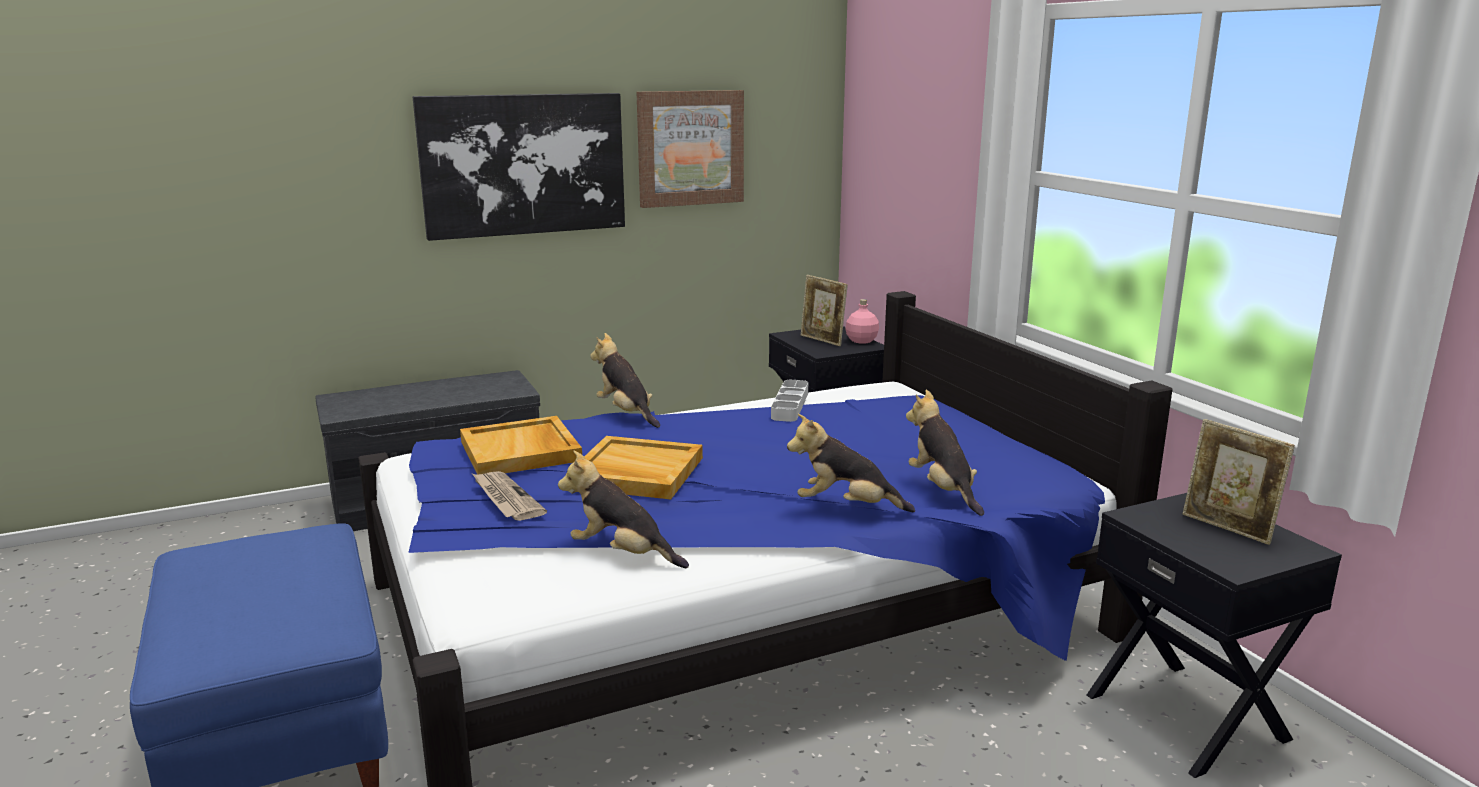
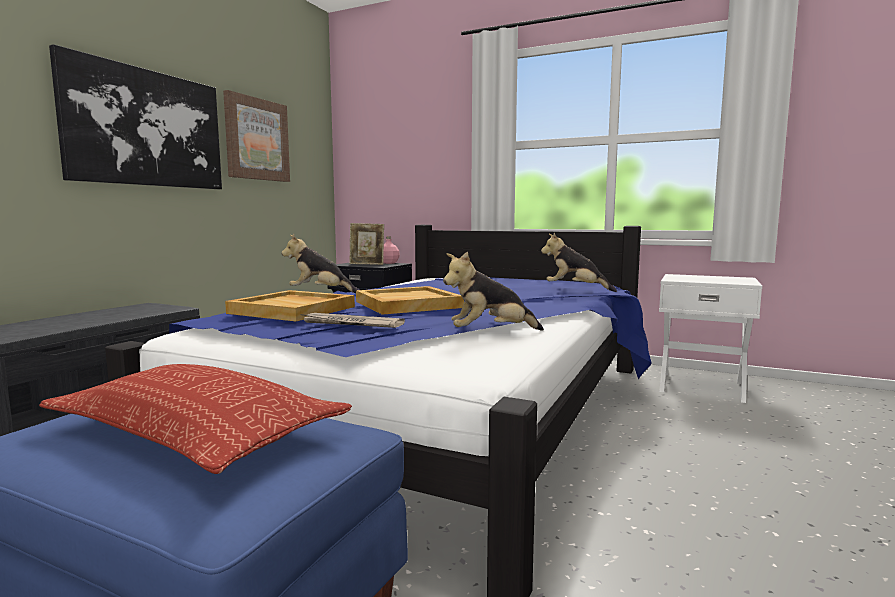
camera: 40 degrees left, 10 degrees down
grey tray [771,380,808,422] -> none
plush toy [787,414,915,512] -> none
black nightstand [1087,493,1342,778] -> white nightstand [659,274,762,403]
picture frame [1183,419,1295,545] -> none
none -> pillow [39,364,352,474]

